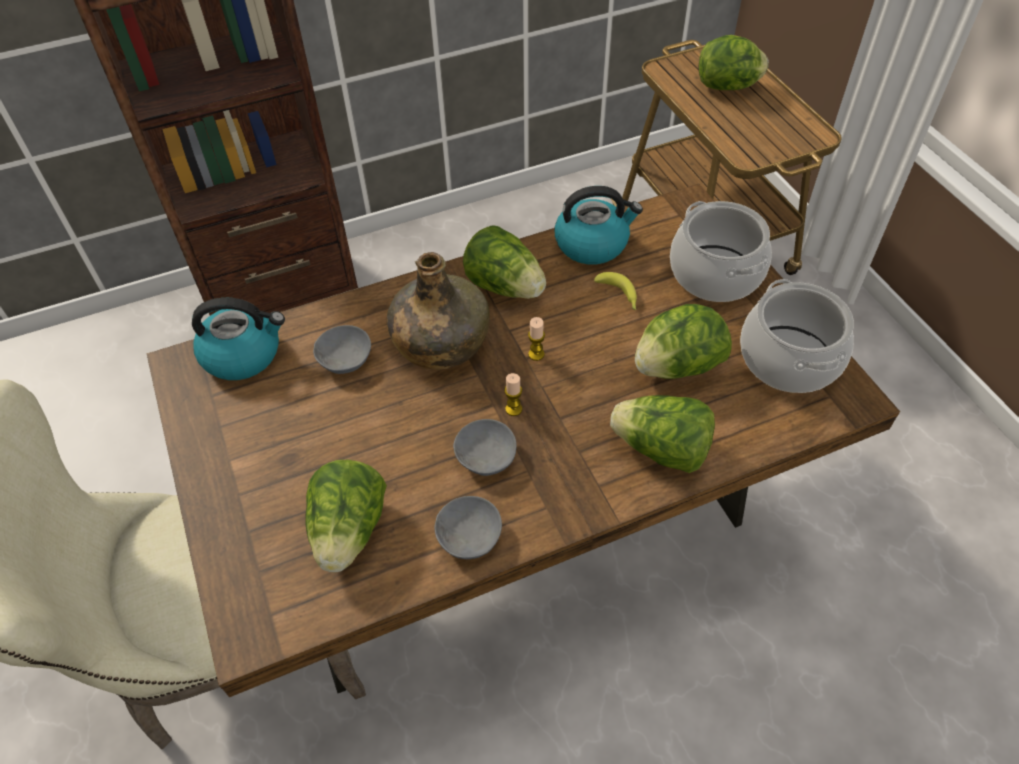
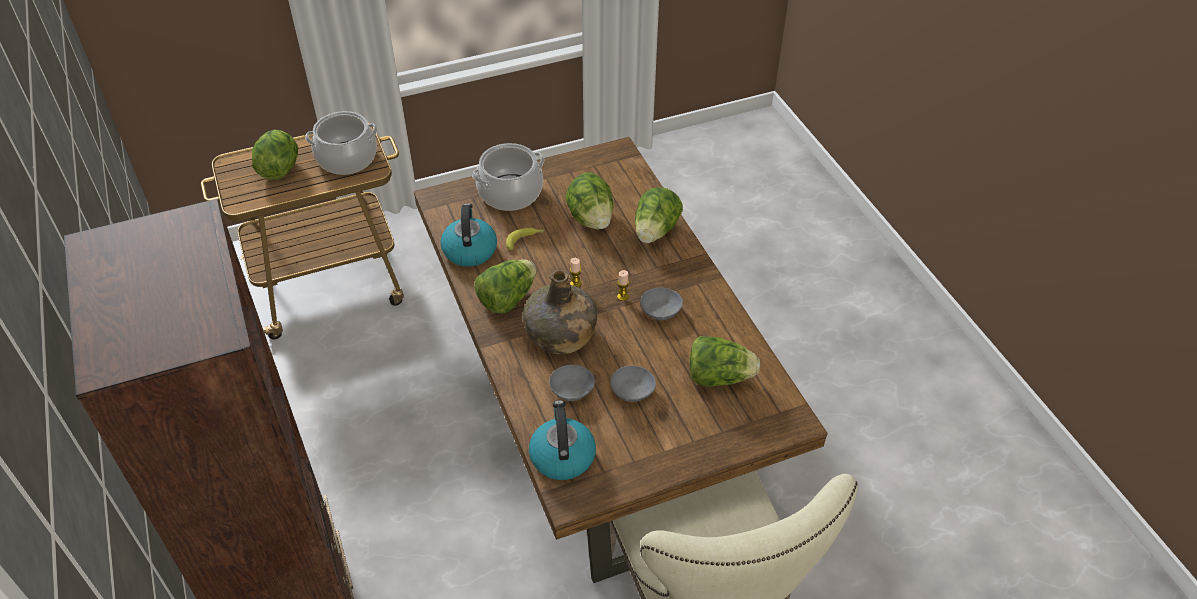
camera: 90 degrees left, 5 degrees down
grey bowl [435,496,502,559] -> grey bowl moved to [610,365,656,402]
cooking pot [740,279,854,393] -> cooking pot moved to [305,111,378,175]

